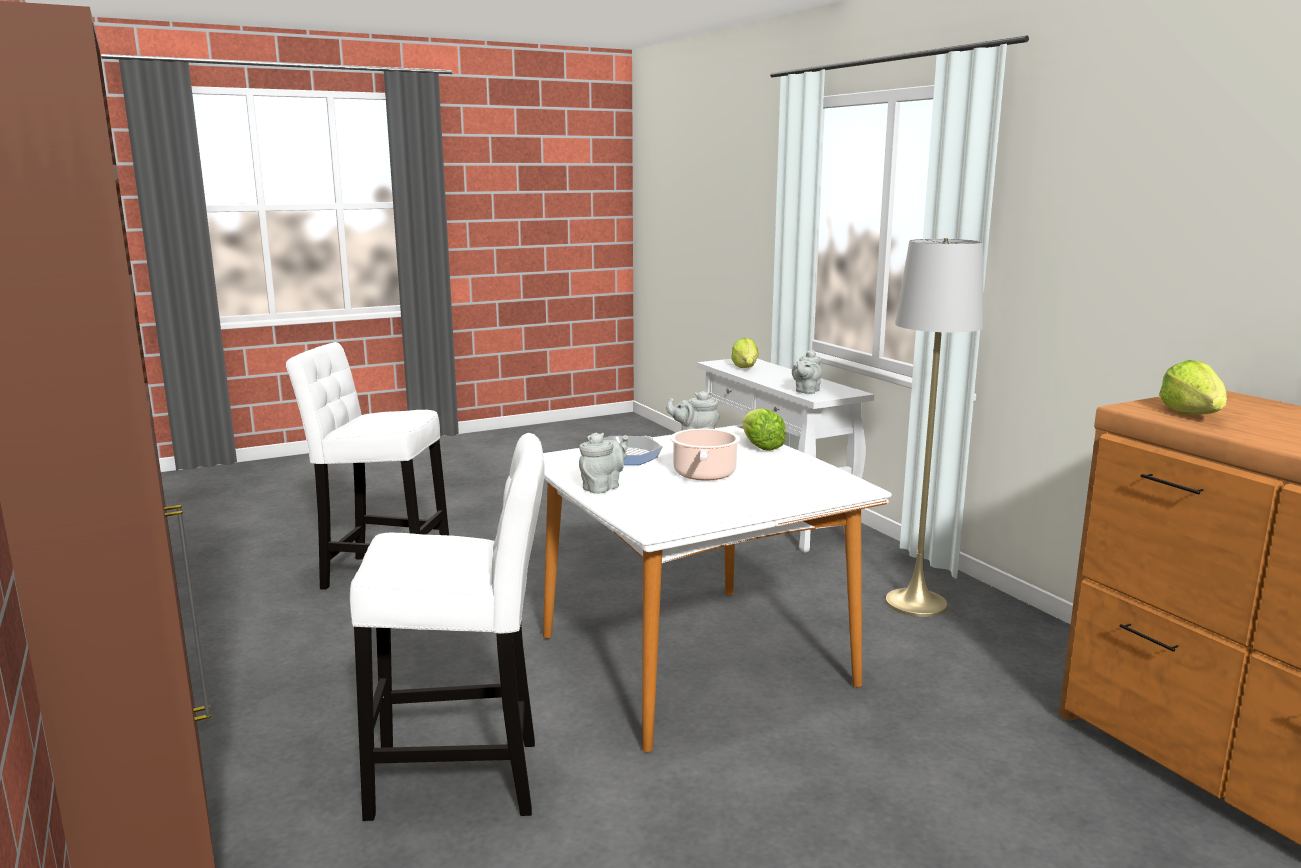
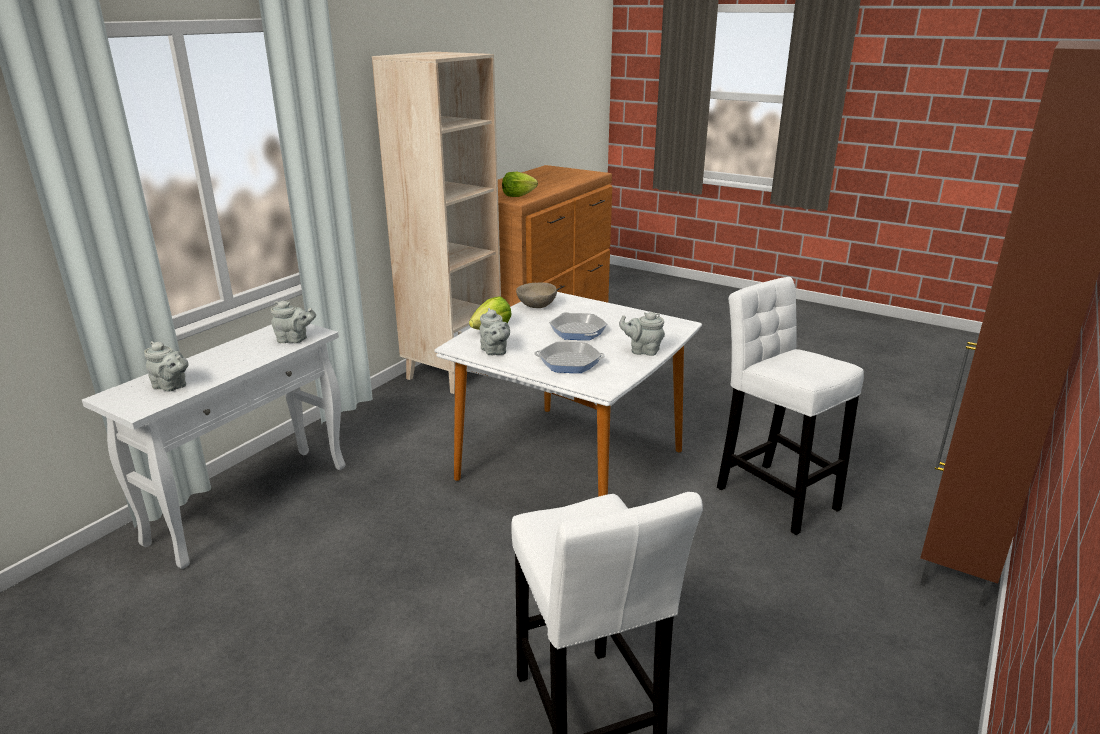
camera: 120 degrees left, 10 degrees up
cooking pot [670,429,740,481] -> frying pan [549,312,607,340]
lettuce [731,338,759,368] -> grey teapot [144,341,189,391]
grey floor lamp [885,238,984,617] -> none
none -> beige bookcase [372,52,501,394]
none -> beige bowl [516,283,557,308]

